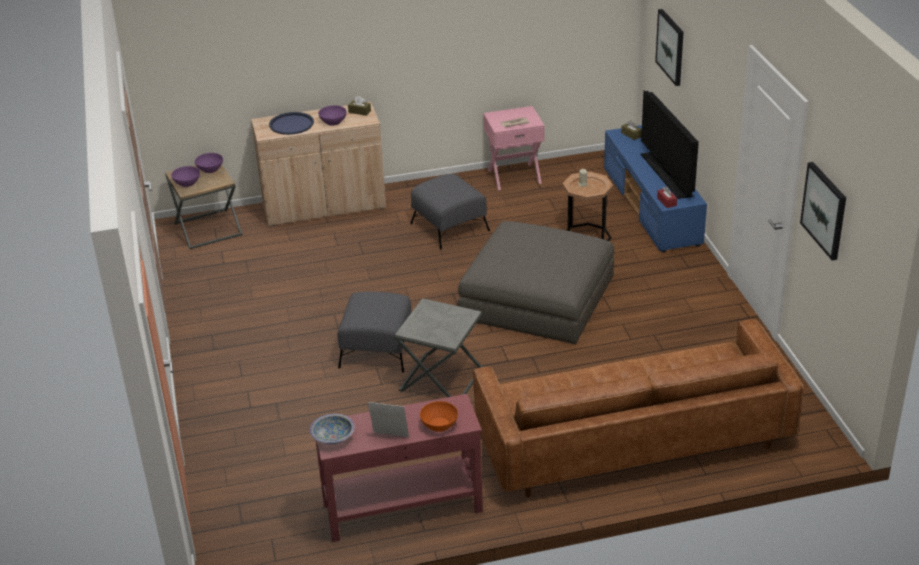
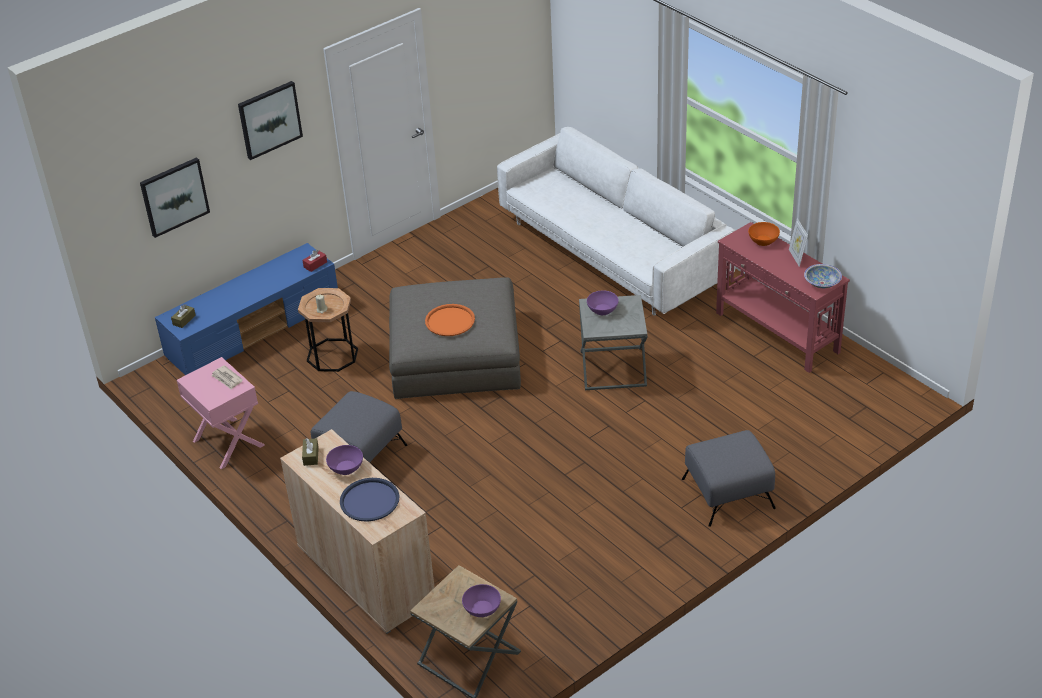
camera: 115 degrees left, 5 degrees up
purple bowl [195,153,223,173] -> purple bowl moved to [587,290,619,315]
grey ottoman [338,291,412,373] -> grey ottoman moved to [682,430,776,527]
brown sofa [473,319,804,497] -> white sofa [497,127,736,315]
television [641,91,699,199] -> none
picture [800,162,846,260] -> picture moved to [238,81,303,160]
none -> orange tray [425,304,475,336]

